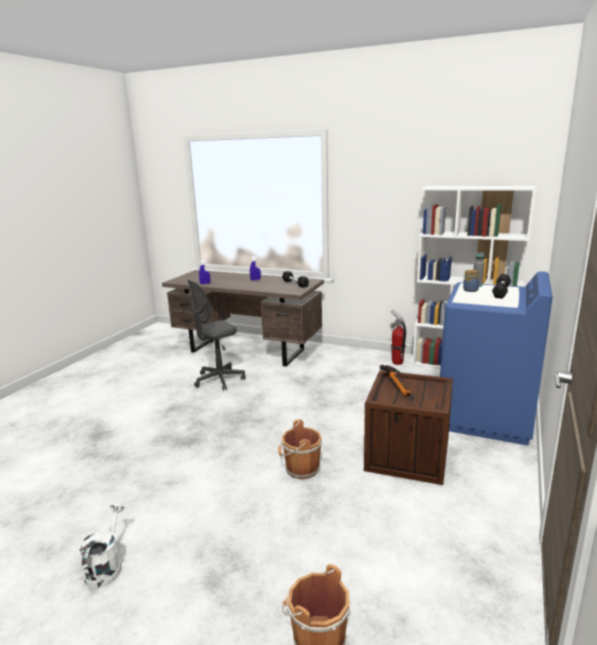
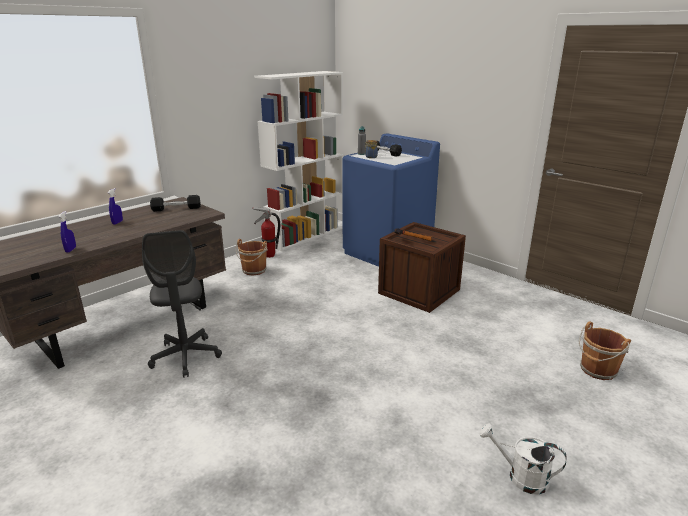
camera: 70 degrees left, 5 degrees up
brown bucket [278,419,322,479] -> brown bucket moved to [236,239,268,275]

